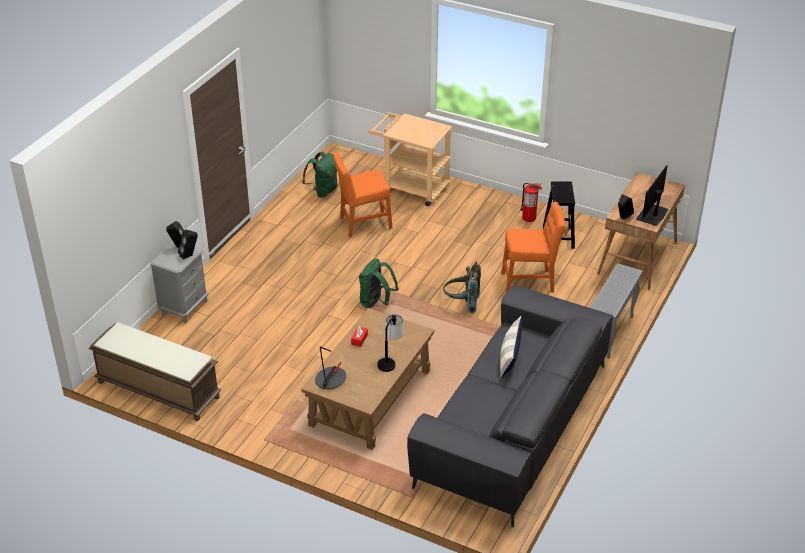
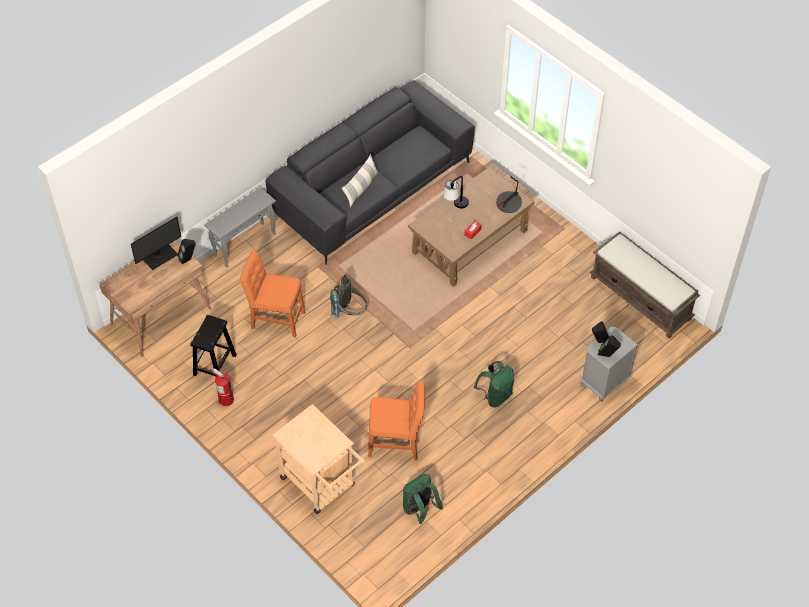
camera: 160 degrees left, 15 degrees up
green backpack [359,258,398,308] -> green backpack moved to [474,361,514,408]

